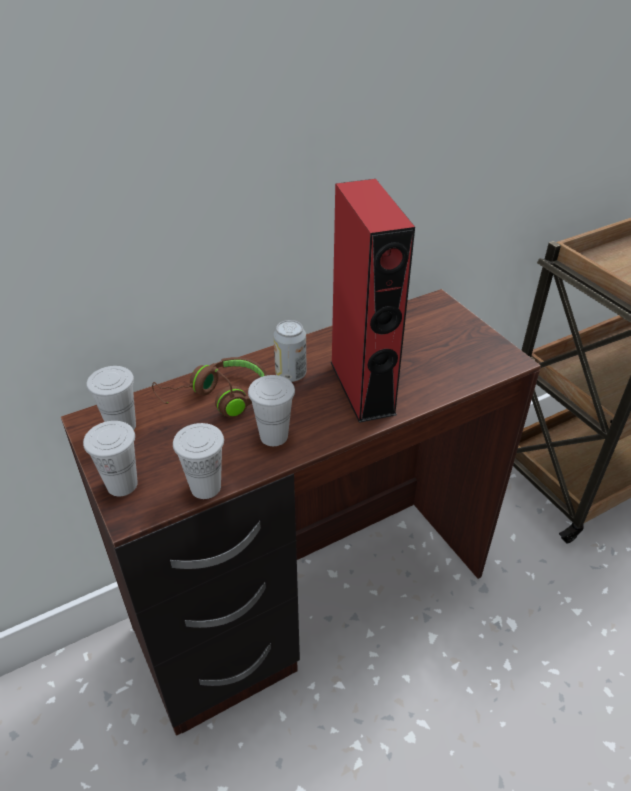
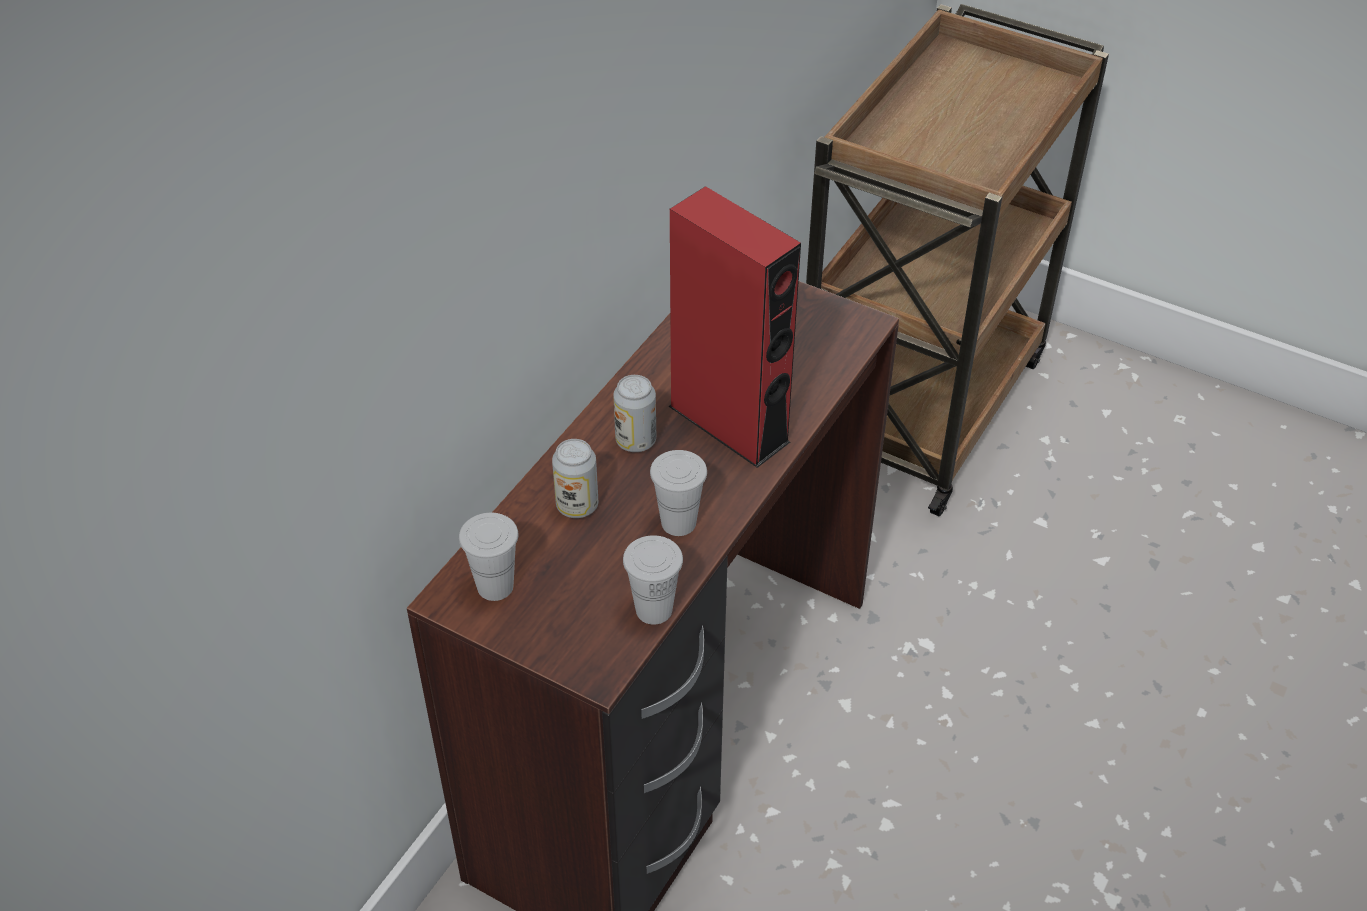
camera: 30 degrees left, 5 degrees up
white cup [83,421,138,496] -> none
brown headphones [152,357,267,418] -> can [552,439,598,518]

